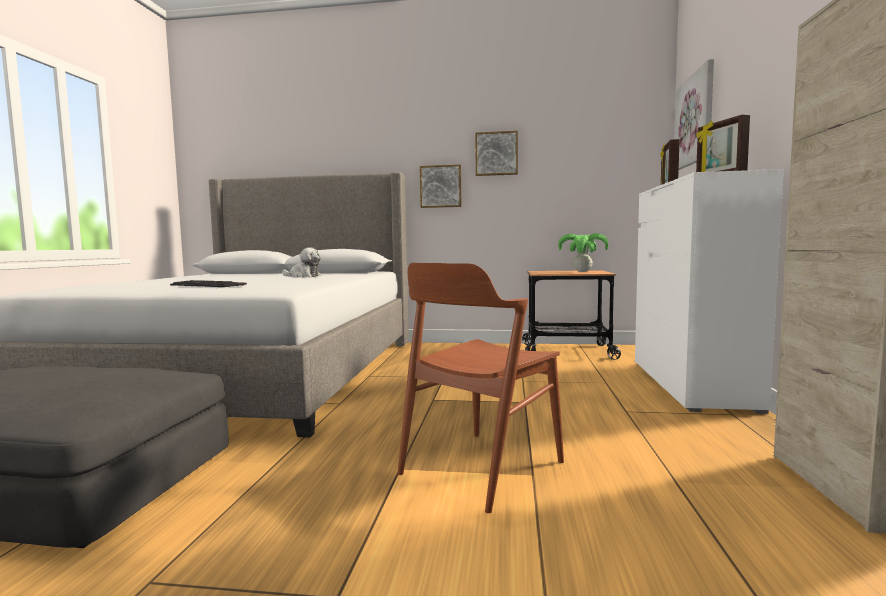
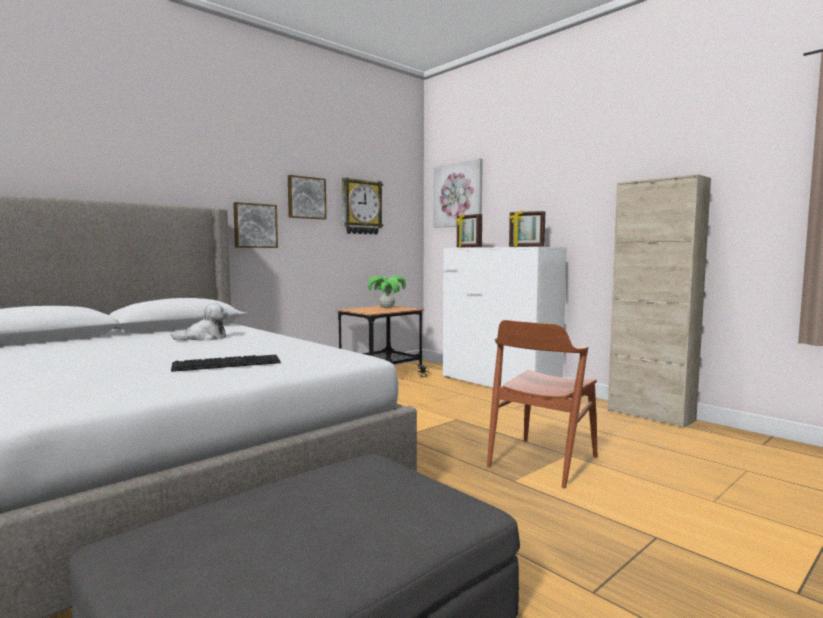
camera: 50 degrees left, 0 degrees up
brown chair [398,263,564,513] -> brown chair turned 45 degrees clockwise [487,320,597,488]
none -> wall clock [342,177,383,235]

